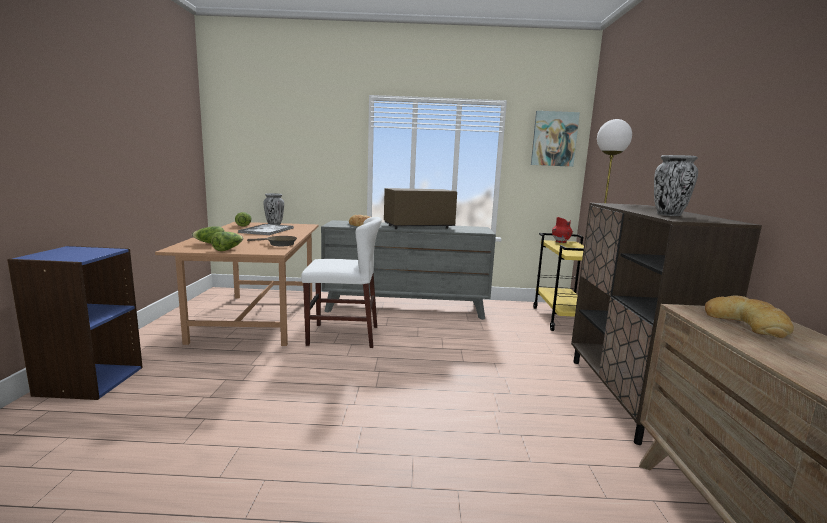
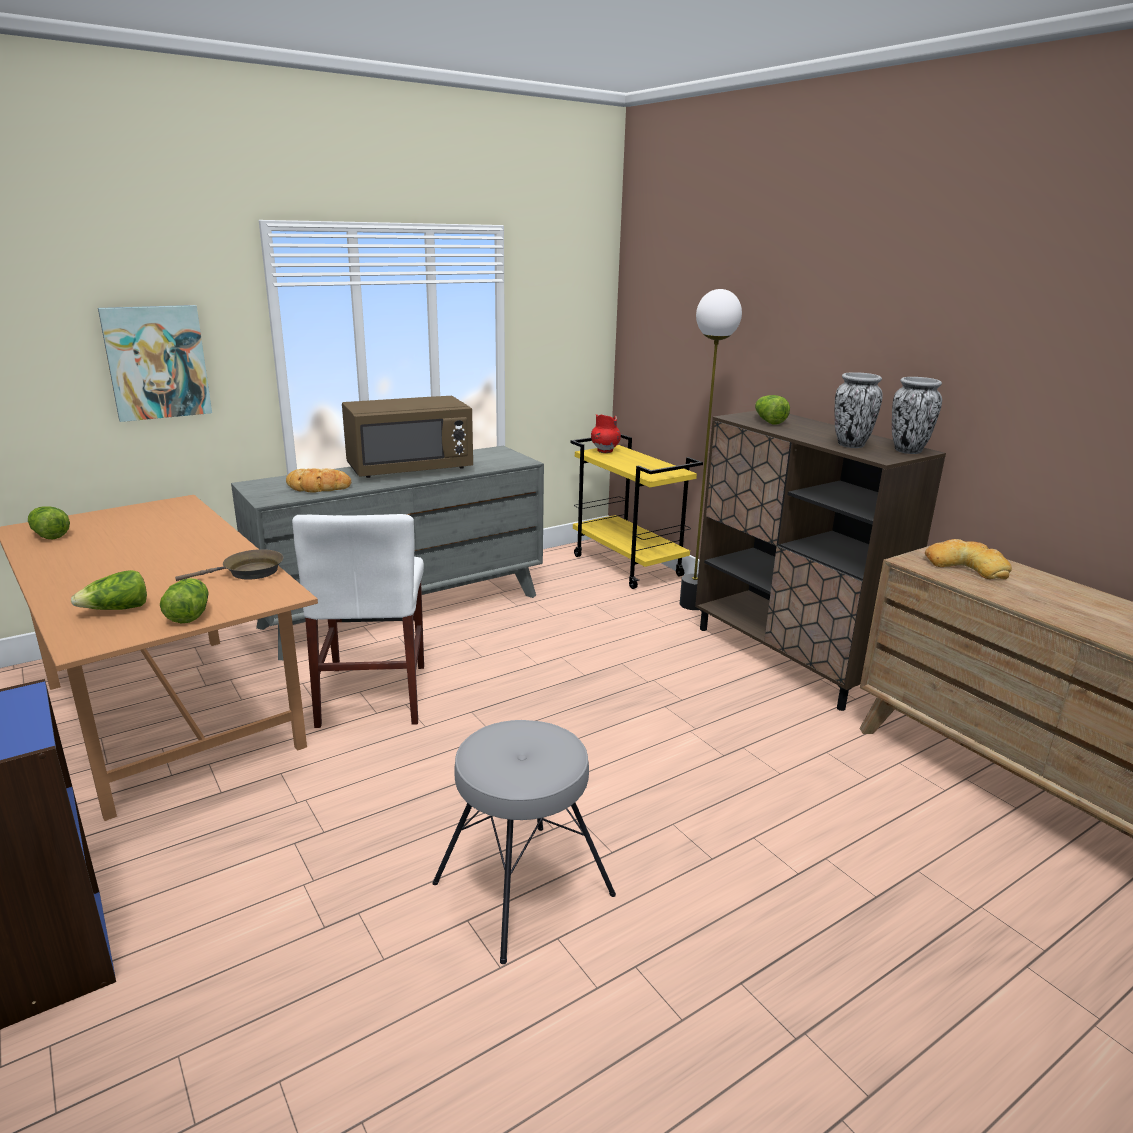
camera: 35 degrees left, 10 degrees up
tray [238,224,294,235] -> none
vase [263,193,284,225] -> vase moved to [892,377,942,454]
white chair [301,217,382,348] -> white chair turned 120 degrees clockwise [292,514,424,728]
brown microwave [384,188,457,229] -> brown microwave turned 150 degrees counterclockwise [342,396,473,478]
picture [531,111,580,167] -> picture moved to [98,305,212,422]
none -> grey stool [432,720,616,964]
none -> lettuce [755,395,790,425]

